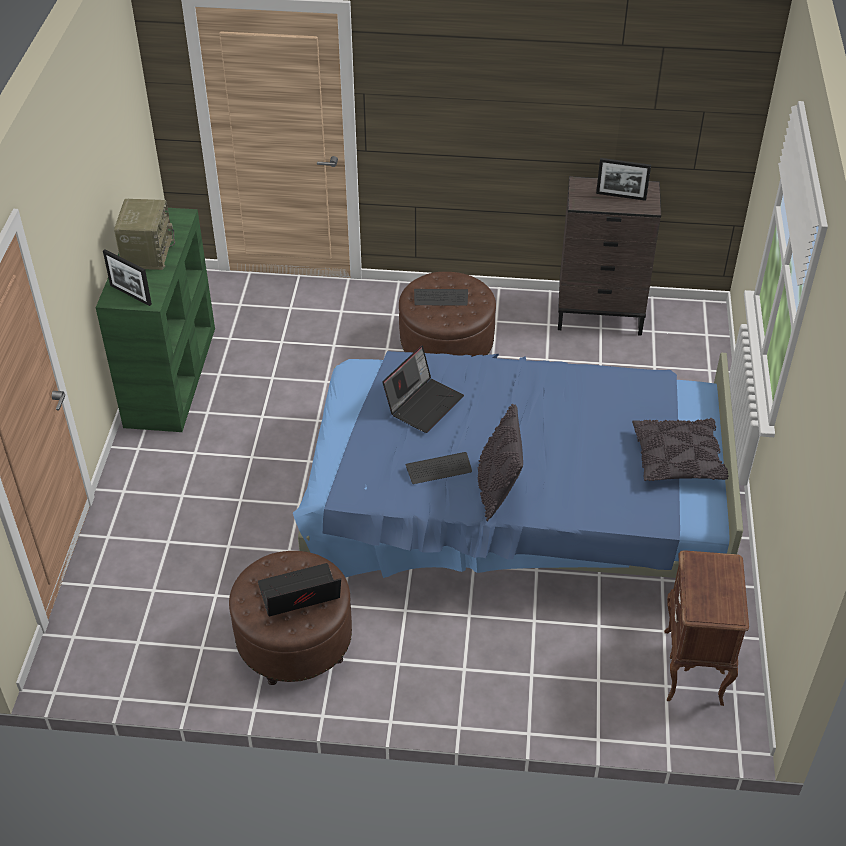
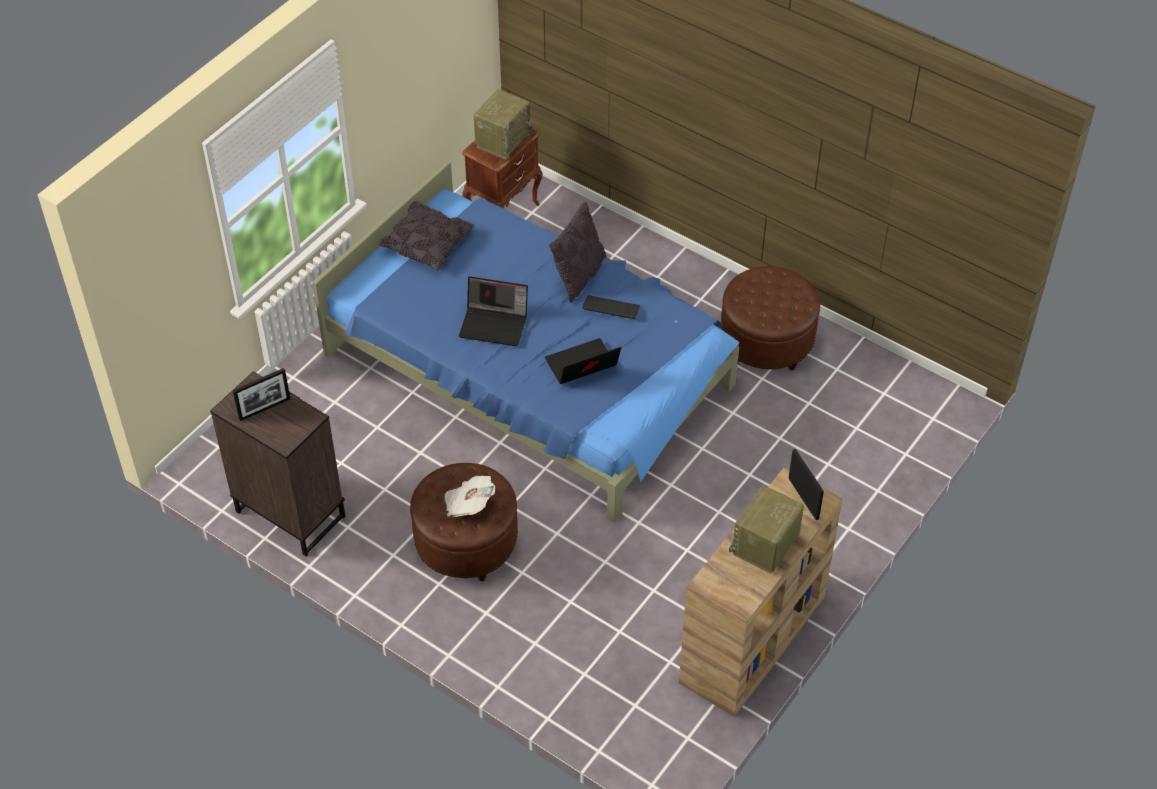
camera: 150 degrees left, 5 degrees up
green bookcase [96,208,215,432] -> brown bookcase [679,467,843,717]
laptop [258,563,341,616] -> laptop moved to [459,276,528,346]
keyboard [414,289,468,306] -> newspaper [444,476,495,517]
picture frame [596,158,651,201] -> picture frame turned 105 degrees clockwise [233,368,290,421]
none -> radio [473,89,533,160]

